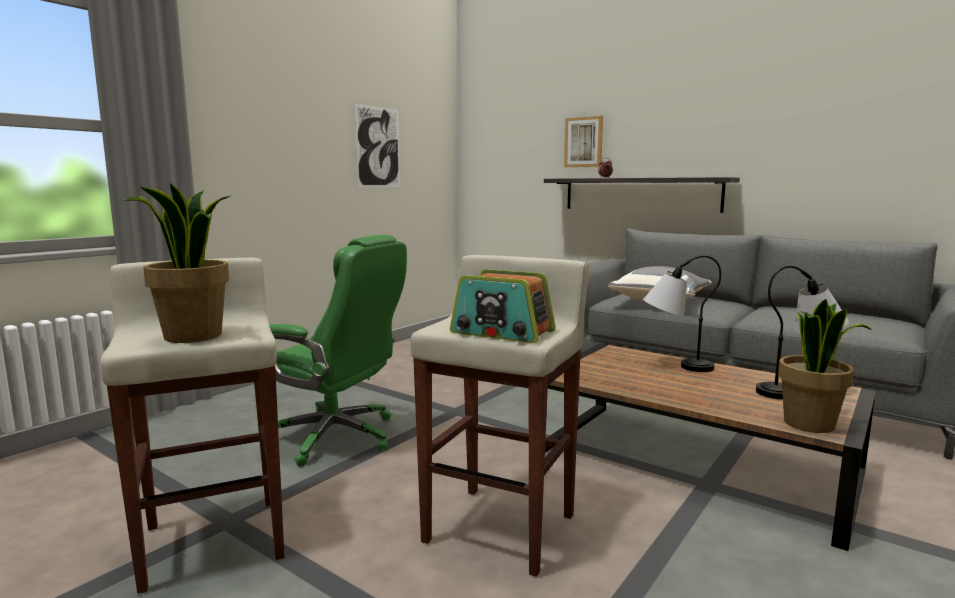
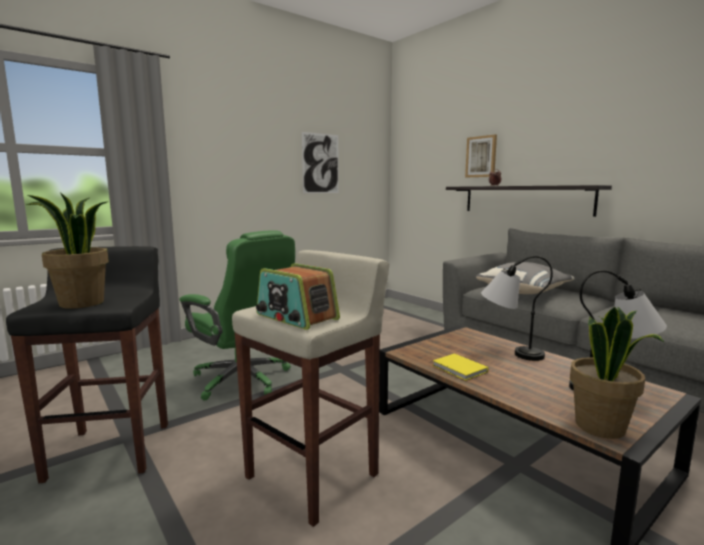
camera: 15 degrees right, 0 degrees up
beige stool [101,258,284,594] -> black stool [6,246,168,483]
none -> yellow book [433,354,488,381]

